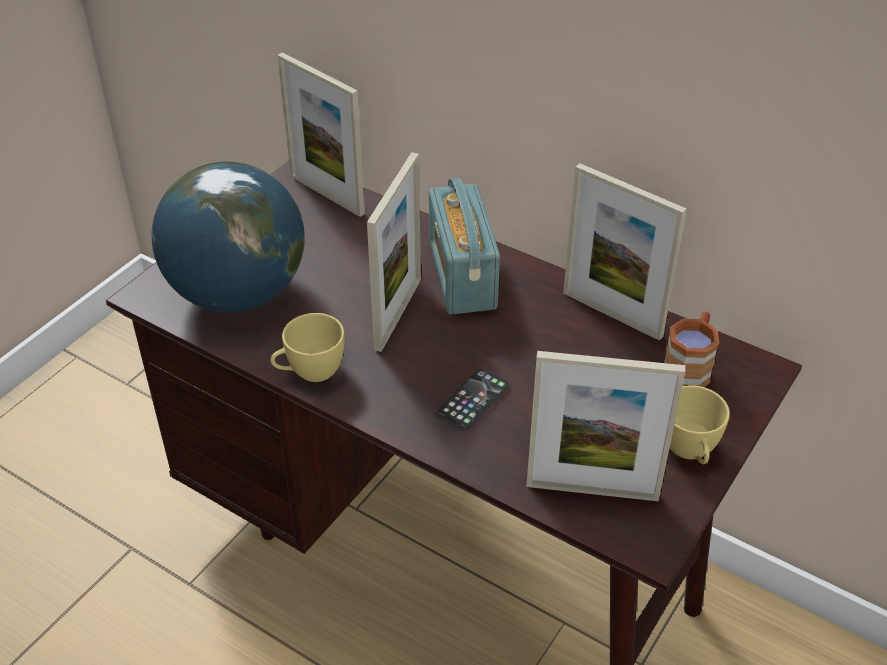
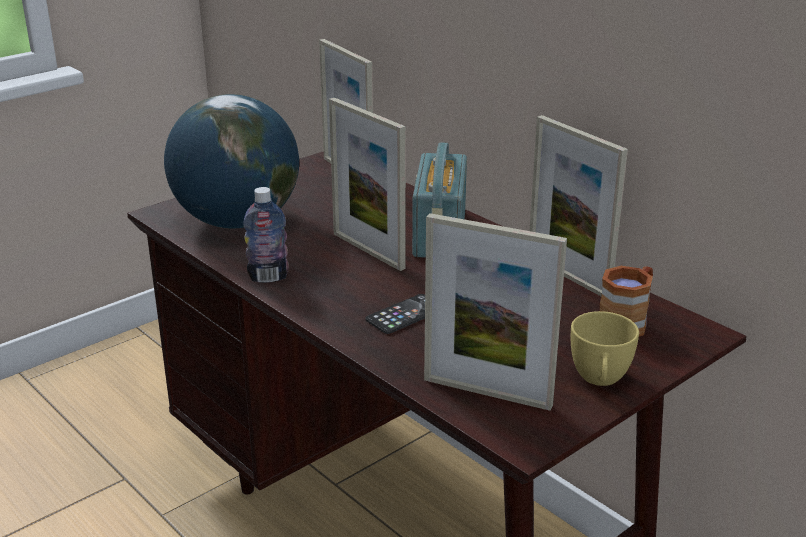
camera: 15 degrees right, 15 degrees down
yellow cup [270,313,344,382] -> bottle [243,187,289,283]
picture frame [367,152,421,352] -> picture frame turned 105 degrees clockwise [329,97,406,271]

